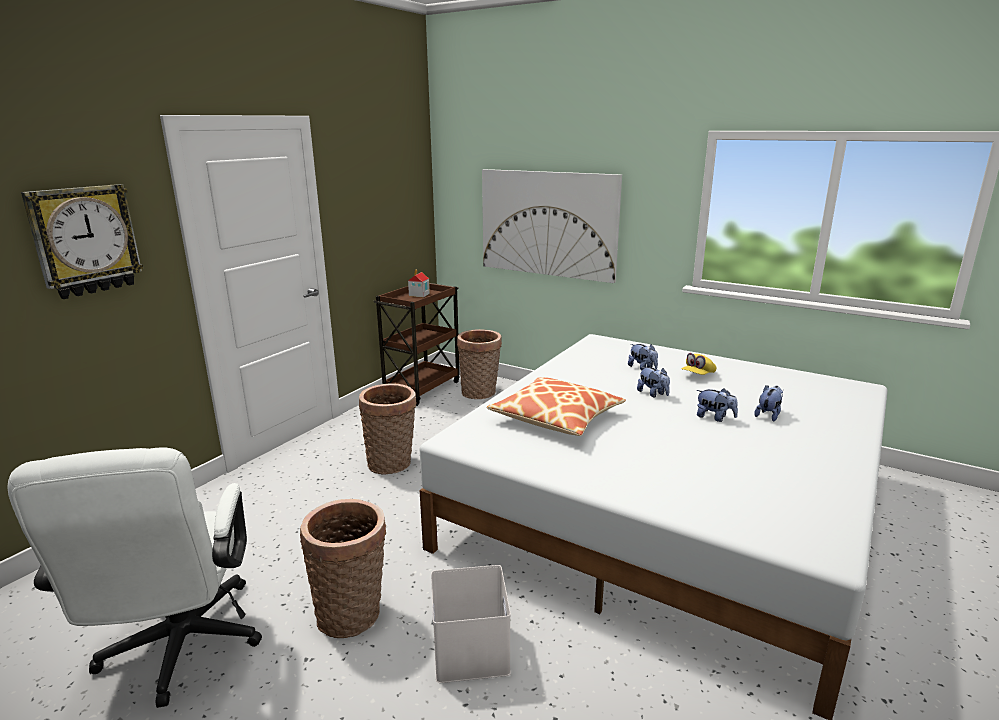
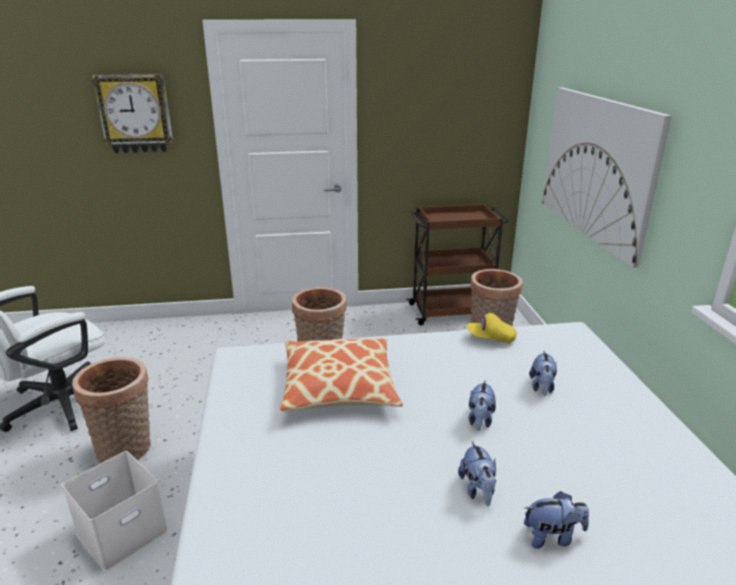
camera: 50 degrees right, 5 degrees up
toy house [408,270,430,297] -> none
yellow cap [681,353,717,375] -> yellow cap moved to [467,309,517,343]

